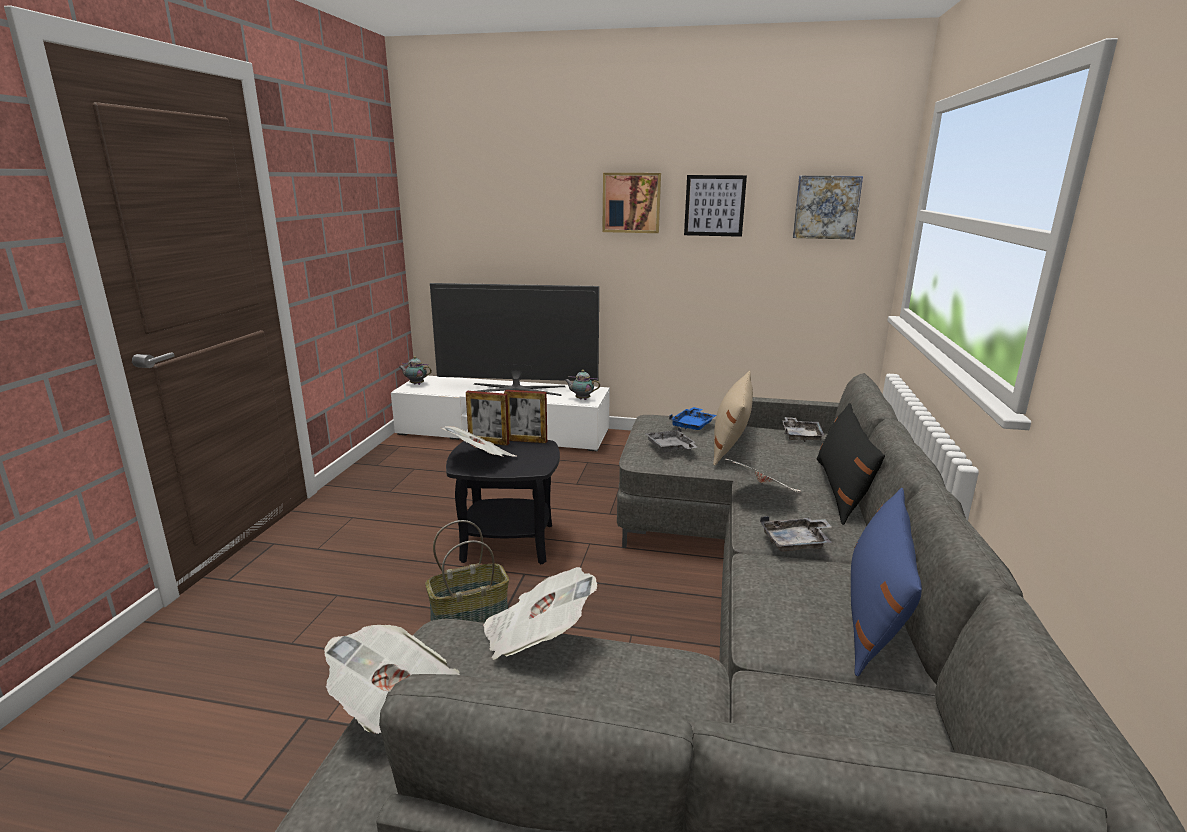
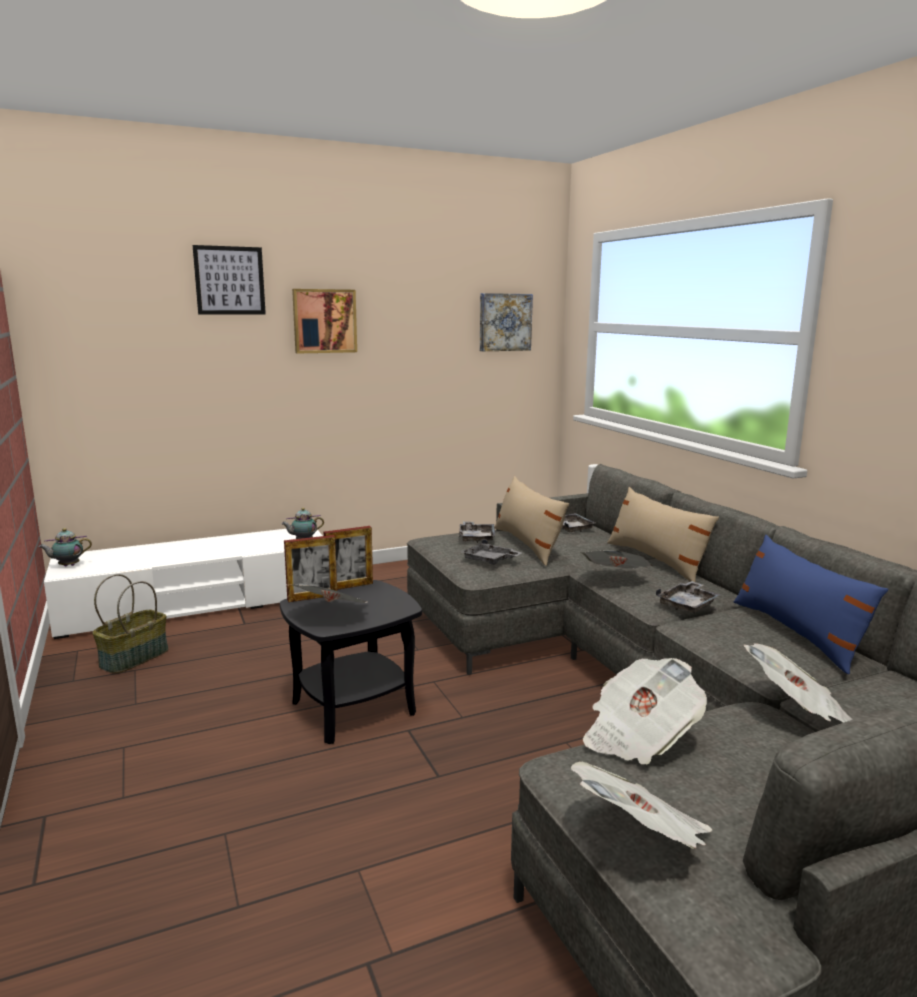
camera: 35 degrees left, 5 degrees down
basket [425,520,509,623] -> basket moved to [92,574,168,674]
television [430,283,599,396] -> none
blue tray [669,407,716,430] -> grey tray [459,521,495,543]
picture [684,175,747,237] -> picture moved to [193,245,266,315]
black pillow [816,403,885,525] -> beige pillow [607,487,719,582]
none -> newspaper [744,643,852,723]

